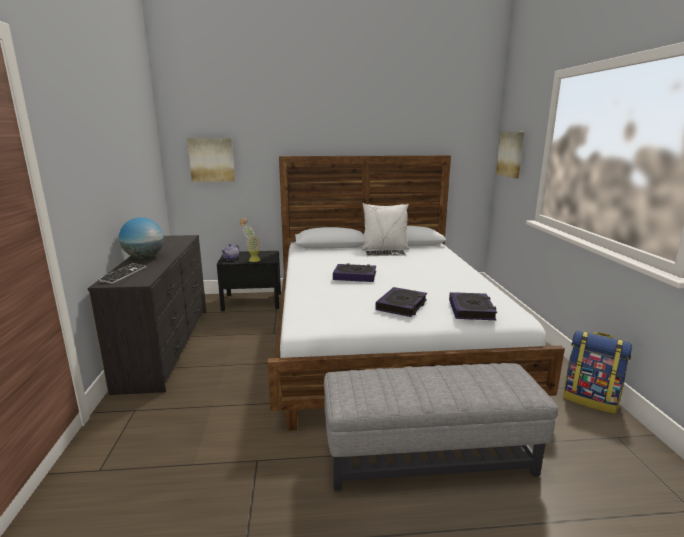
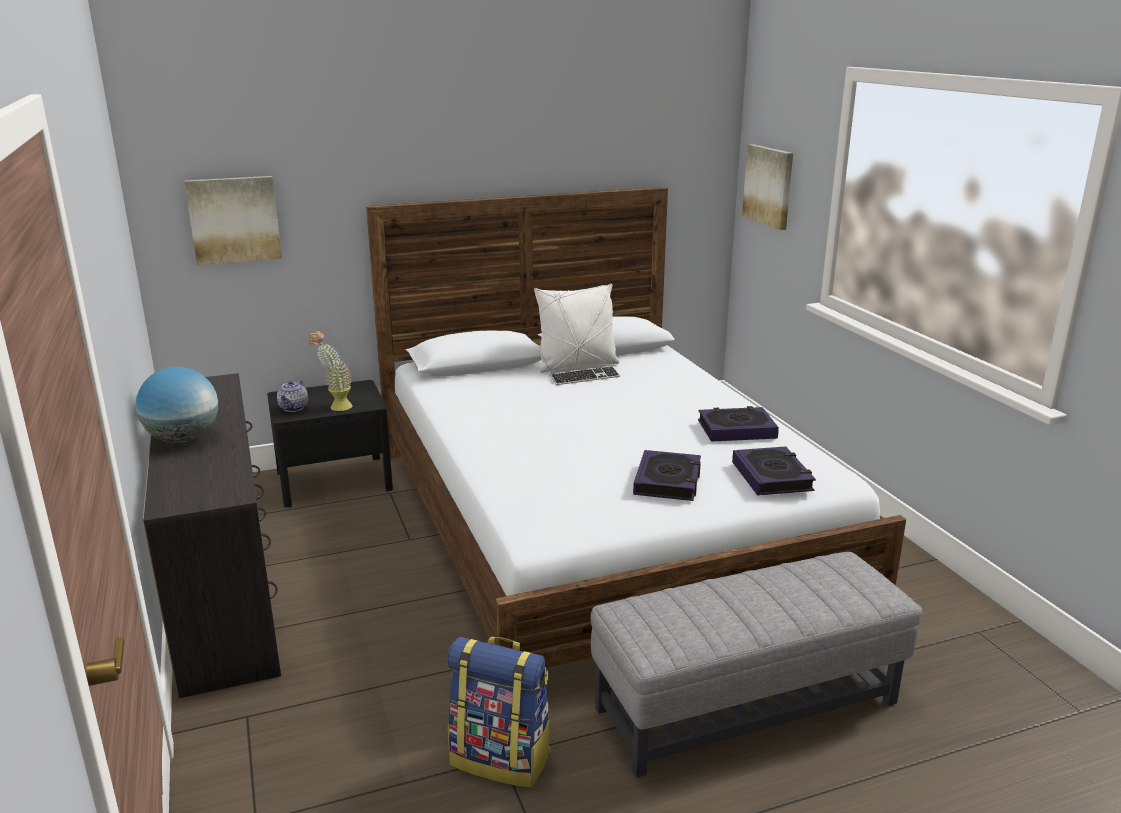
camera: 15 degrees left, 5 degrees up
keyboard [98,263,147,284] -> none
book [333,264,376,282] -> book moved to [698,406,779,442]
backpack [563,331,632,414] -> backpack moved to [447,637,551,787]

